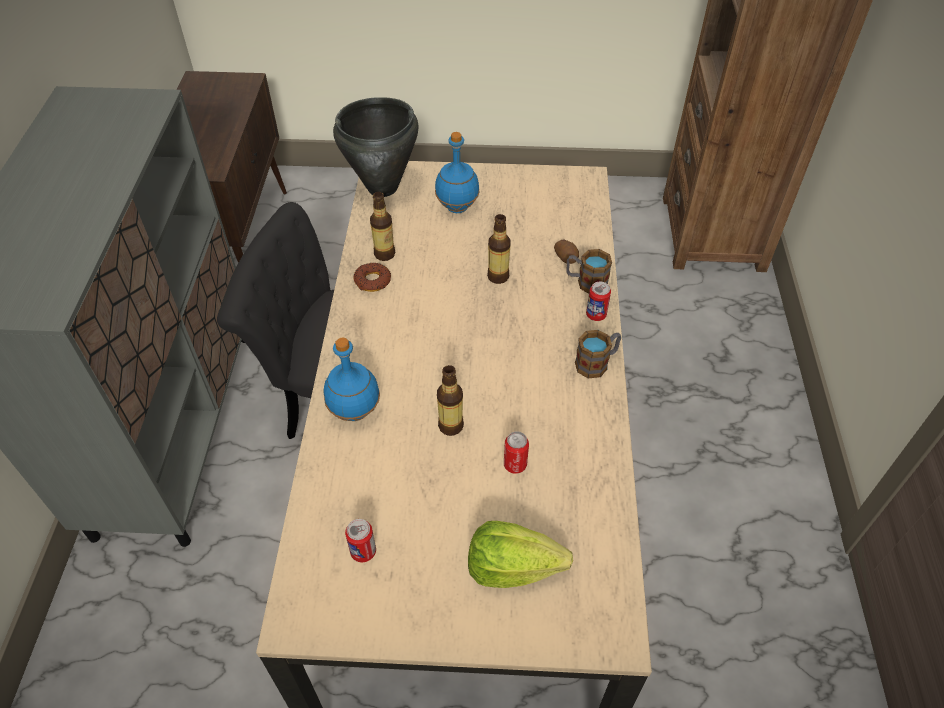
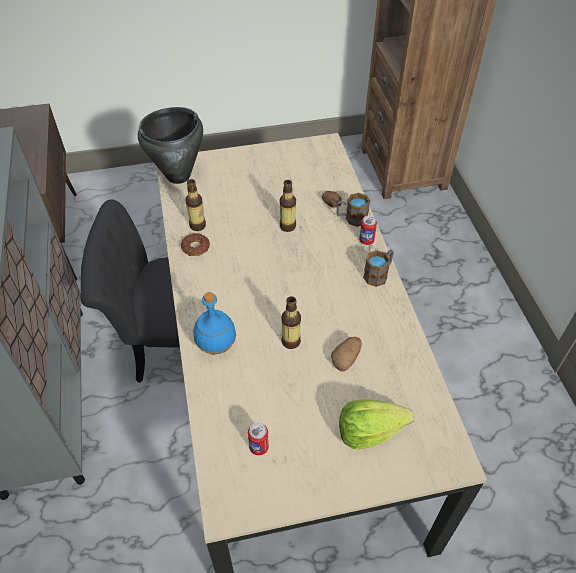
camera: 15 degrees left, 0 degrees up
blue bottle [435,132,480,213] -> none
can [504,432,529,474] -> potato [331,337,362,371]

